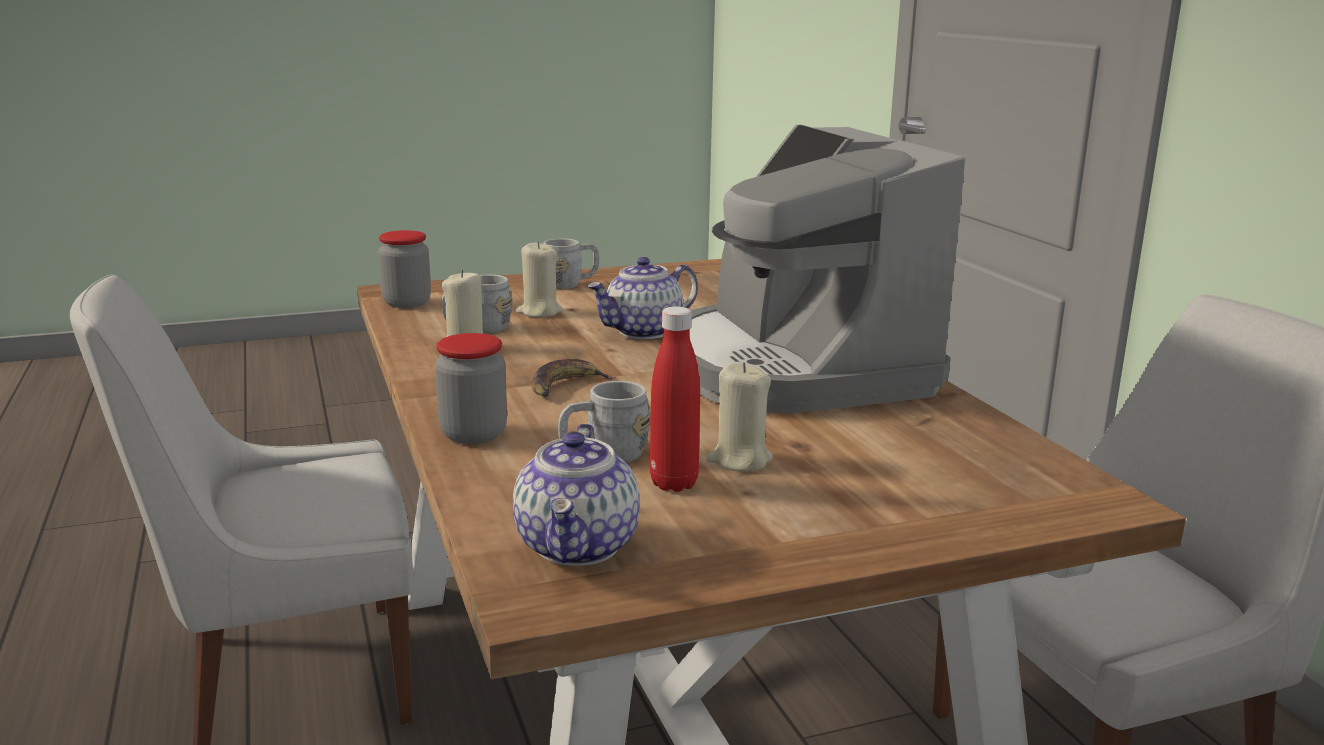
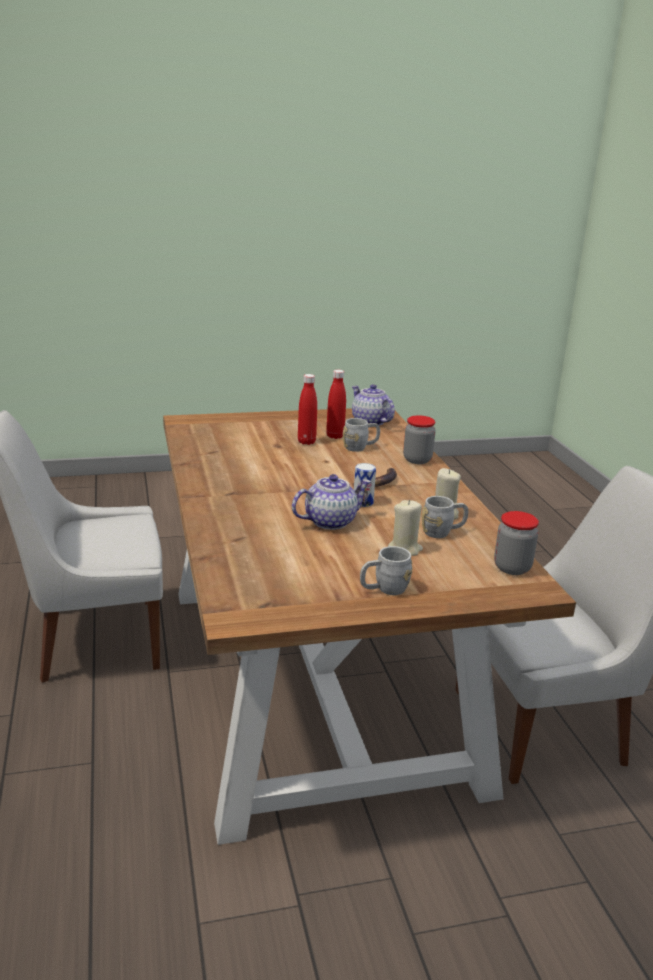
camera: 175 degrees left, 5 degrees up
teapot [513,423,640,565] -> teapot turned 45 degrees counterclockwise [352,384,395,426]
coffee machine [690,125,965,413] -> none
beige candle [706,362,773,471] -> red bottle [298,374,317,445]
none -> can [354,463,376,507]

